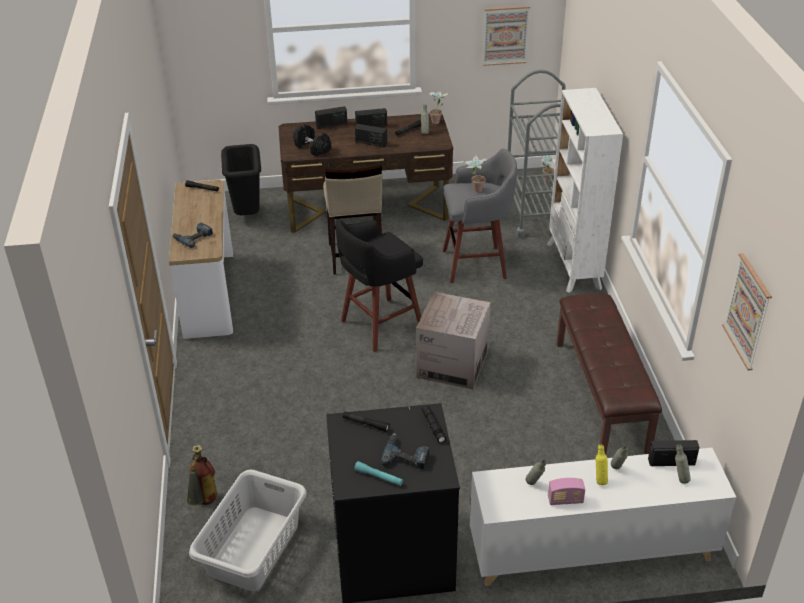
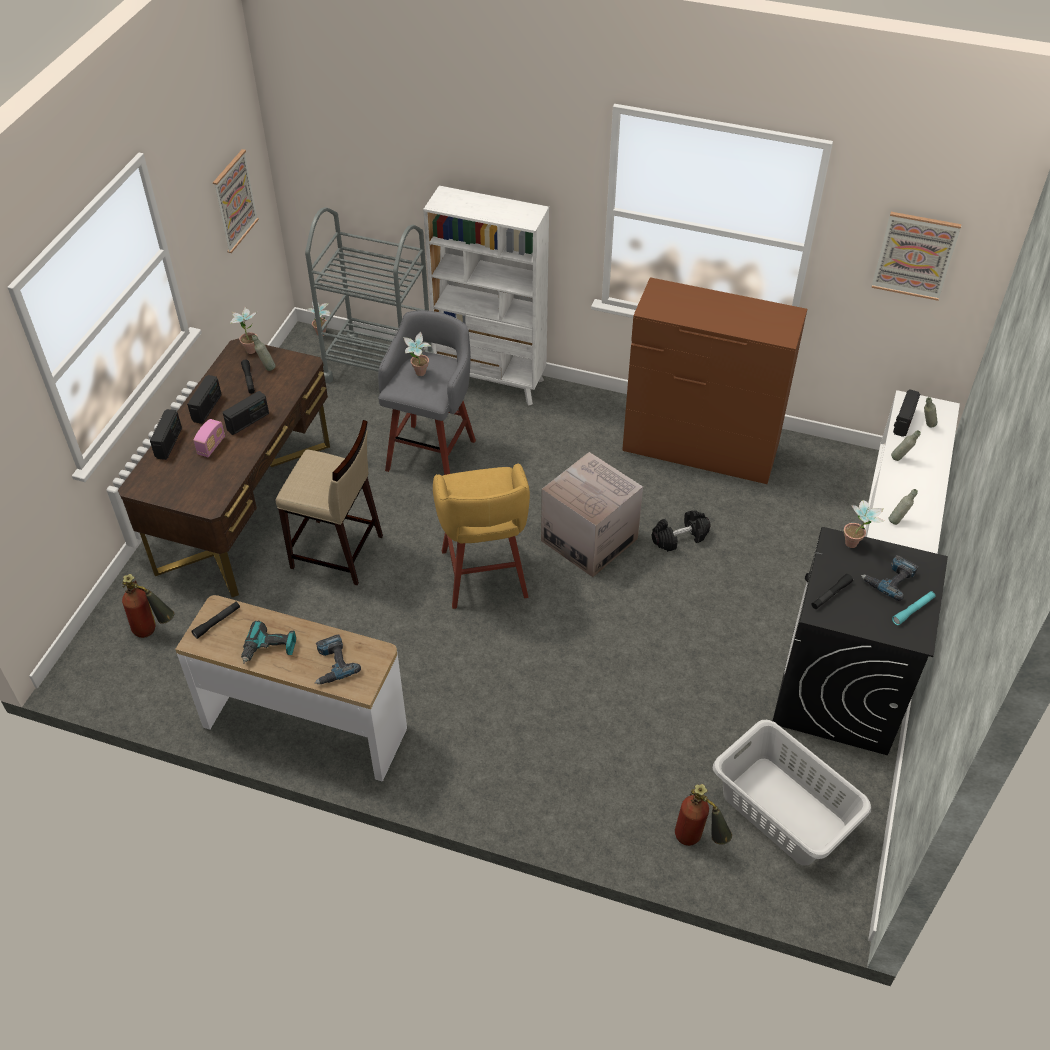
camera: 65 degrees left, 10 degrees up
black trash can [221,144,261,215] -> fire extinguisher [122,574,175,638]
black dumbbell [293,125,331,156] -> black dumbbell moved to [652,510,711,552]
black stool [335,219,423,352] -> yellow stool [433,463,530,609]
black flashlight [421,406,446,443] -> potted plant [844,500,884,548]
radio [548,478,585,505] -> radio moved to [194,419,225,457]
brown bench [557,293,662,455] -> brown dresser [622,277,807,484]
yellow bottle [595,444,608,485] -> none
none -> power drill [241,621,296,663]

